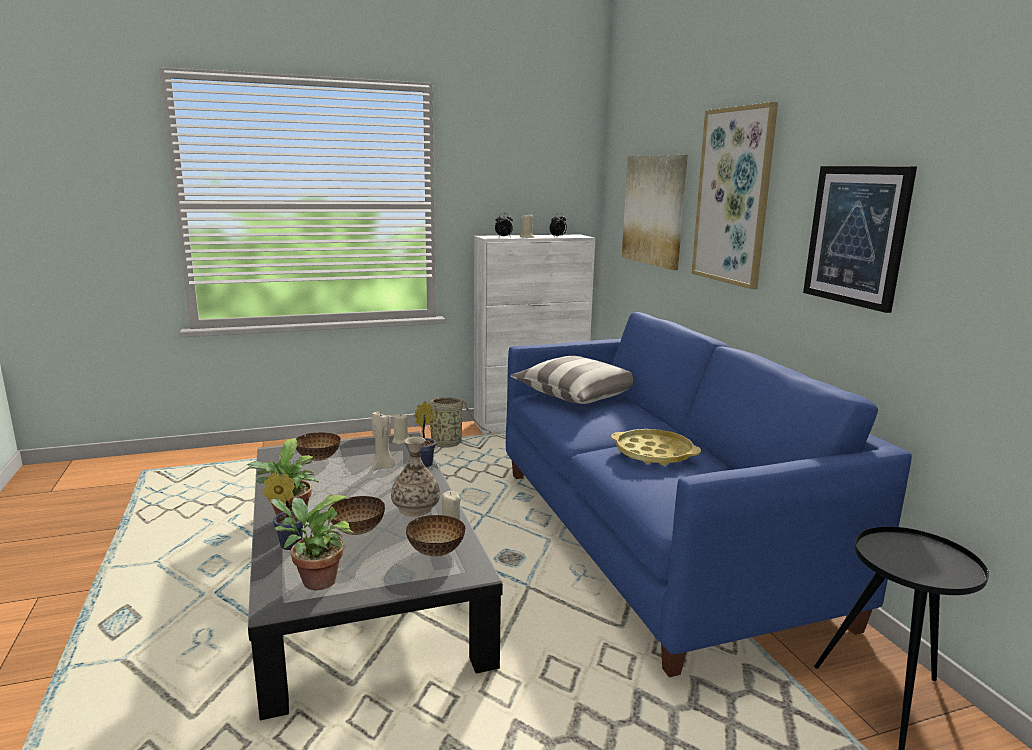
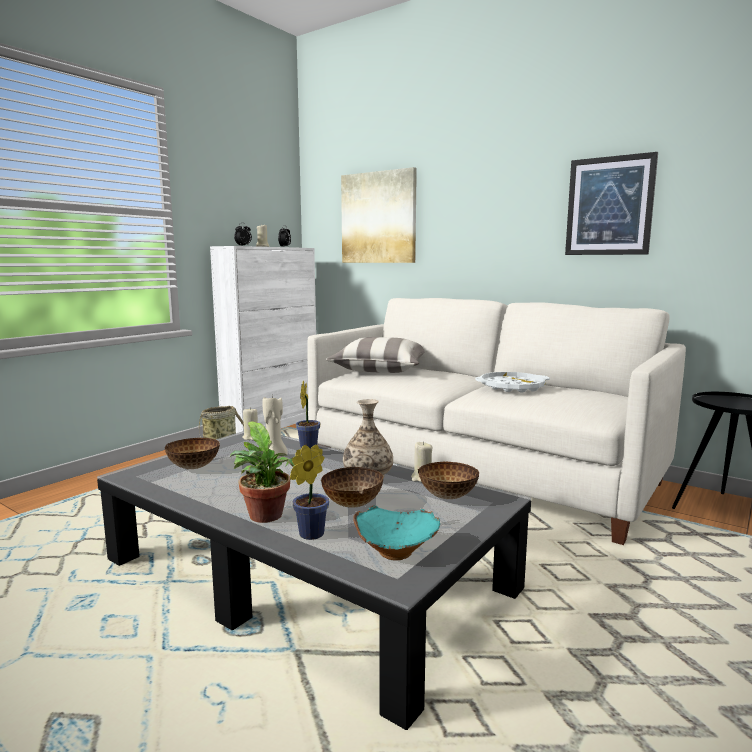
camera: 35 degrees left, 5 degrees down
potted plant [270,495,353,590] -> turquoise bowl [353,505,440,560]
blue sofa [506,312,912,677] -> white sofa [307,298,686,545]
yellow tray [611,429,701,466] -> white tray [475,372,550,393]
picture [692,102,778,289] -> none

